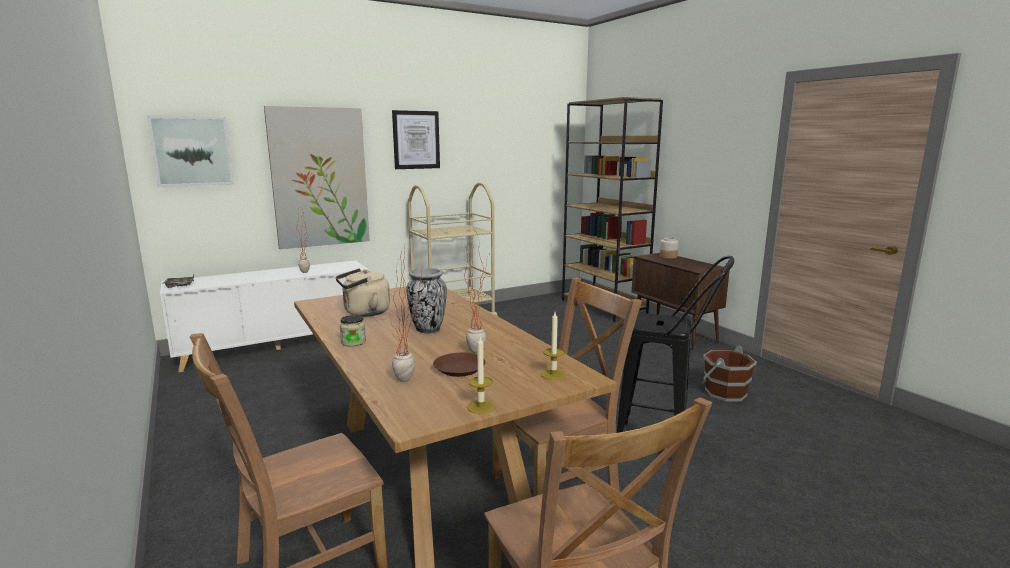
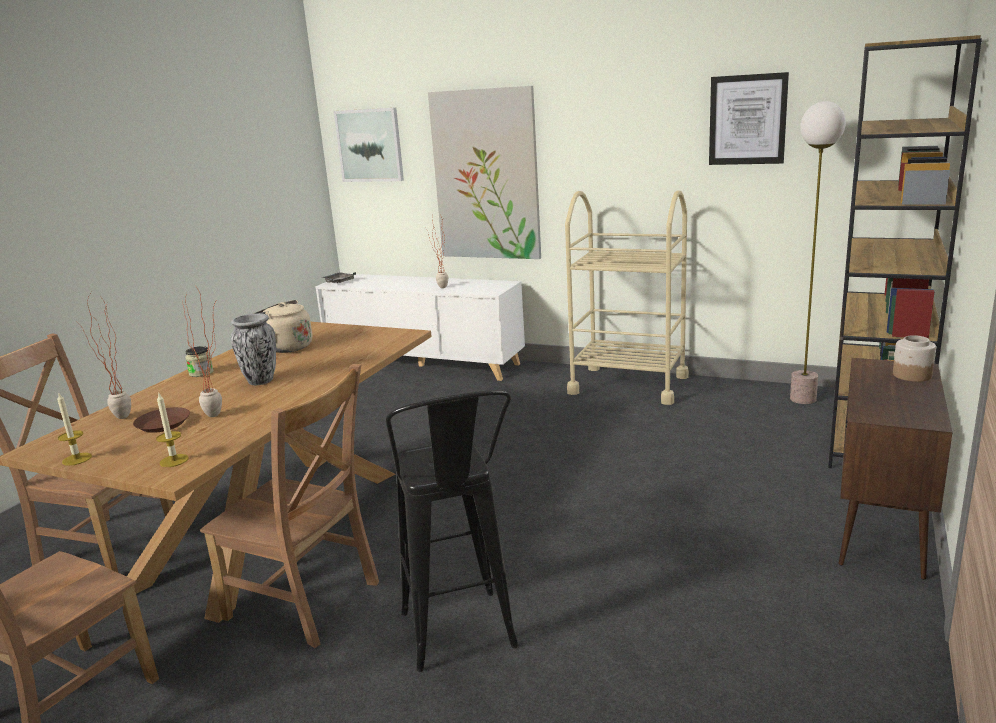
camera: 55 degrees right, 5 degrees up
picture [392,110,440,169] -> picture moved to [709,72,789,165]
brown bucket [701,346,757,402] -> none
none -> floor lamp [790,101,846,404]

